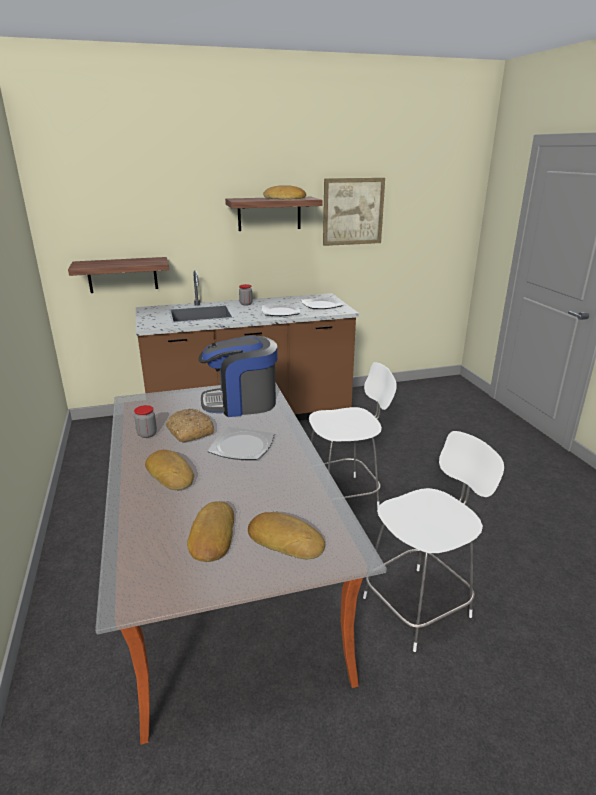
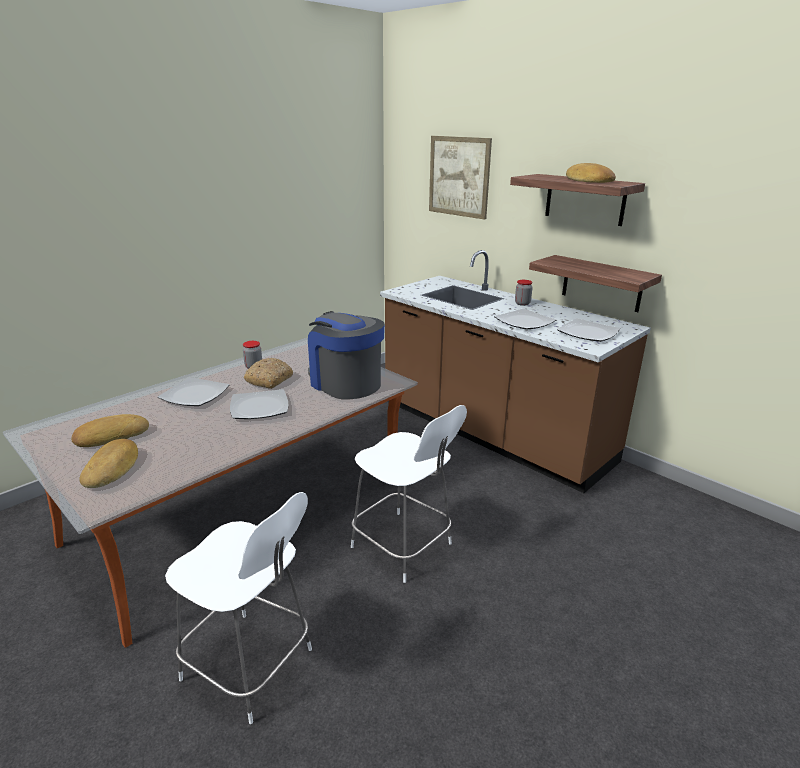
camera: 60 degrees right, 0 degrees up
shelf [68,257,169,293] -> shelf moved to [529,255,662,312]
bread [145,450,194,490] -> plate [158,377,230,406]
picture [323,178,385,246] -> picture moved to [429,136,492,220]

